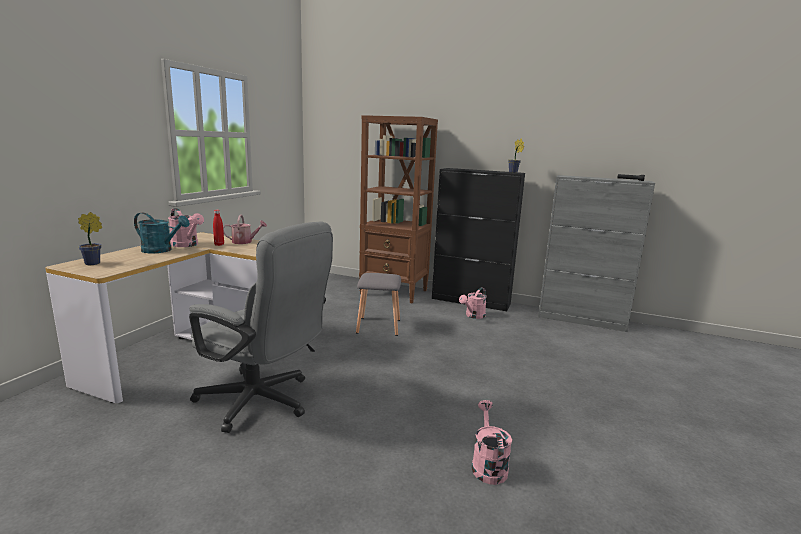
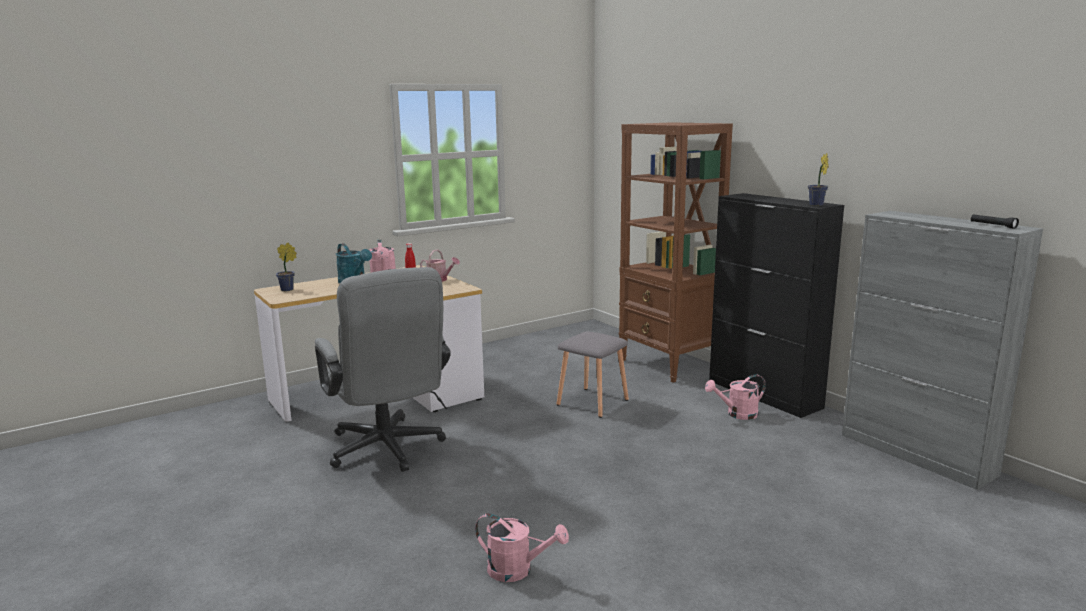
camera: 35 degrees right, 0 degrees up
pink watering can [472,400,512,485] -> pink watering can turned 75 degrees clockwise [475,513,569,582]

